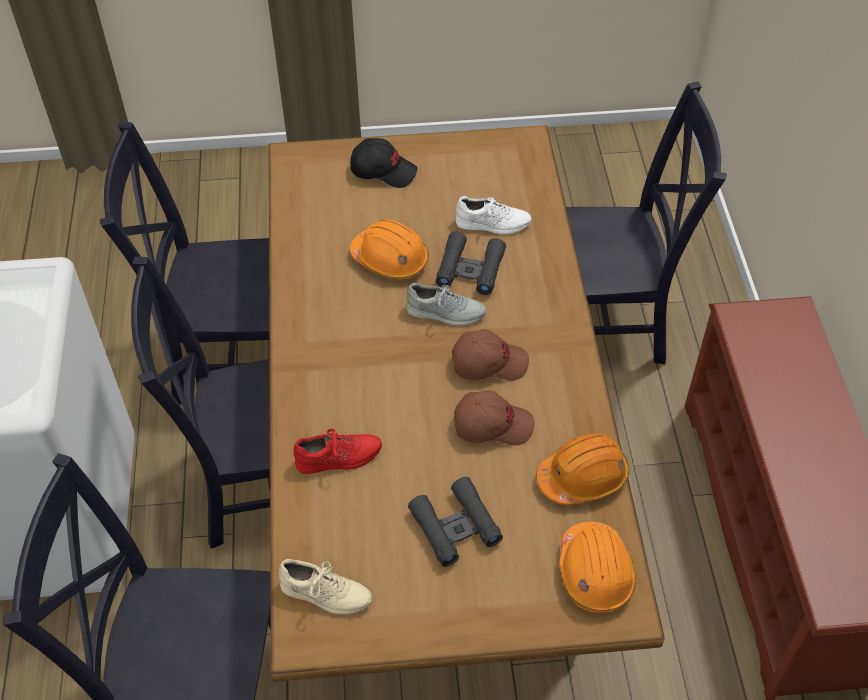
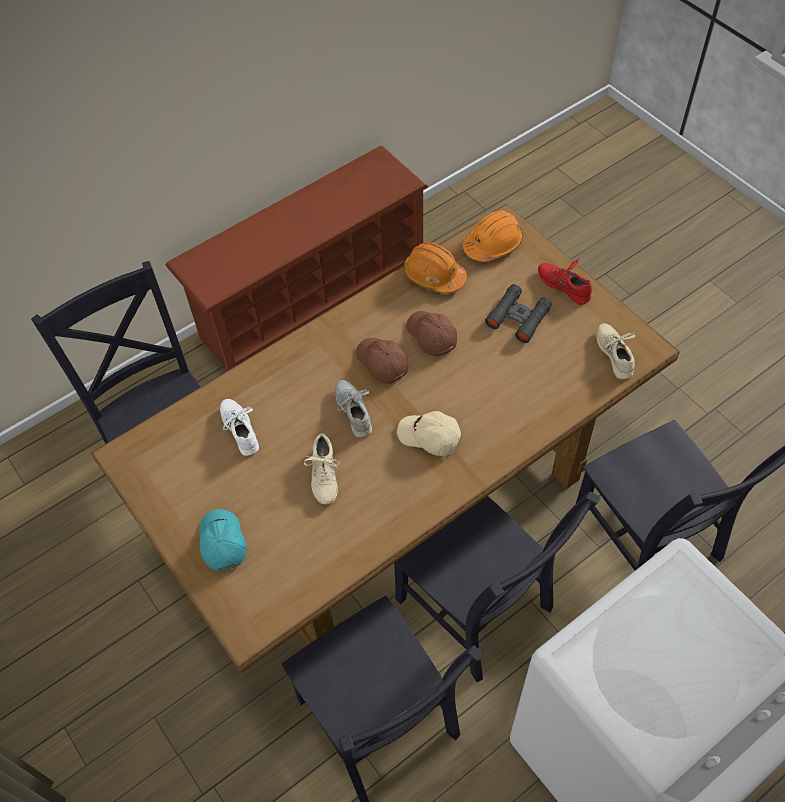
camera: 120 degrees left, 5 degrees up
red shoe [293,429,382,474] -> red shoe moved to [538,258,592,305]
black cap [350,138,418,188] -> turquoise cap [199,509,247,571]
orange hard hat [350,220,429,279] -> beige shoe [304,434,340,504]
black binoculars [436,231,506,295] -> none
none -> beige cap [397,411,461,456]

